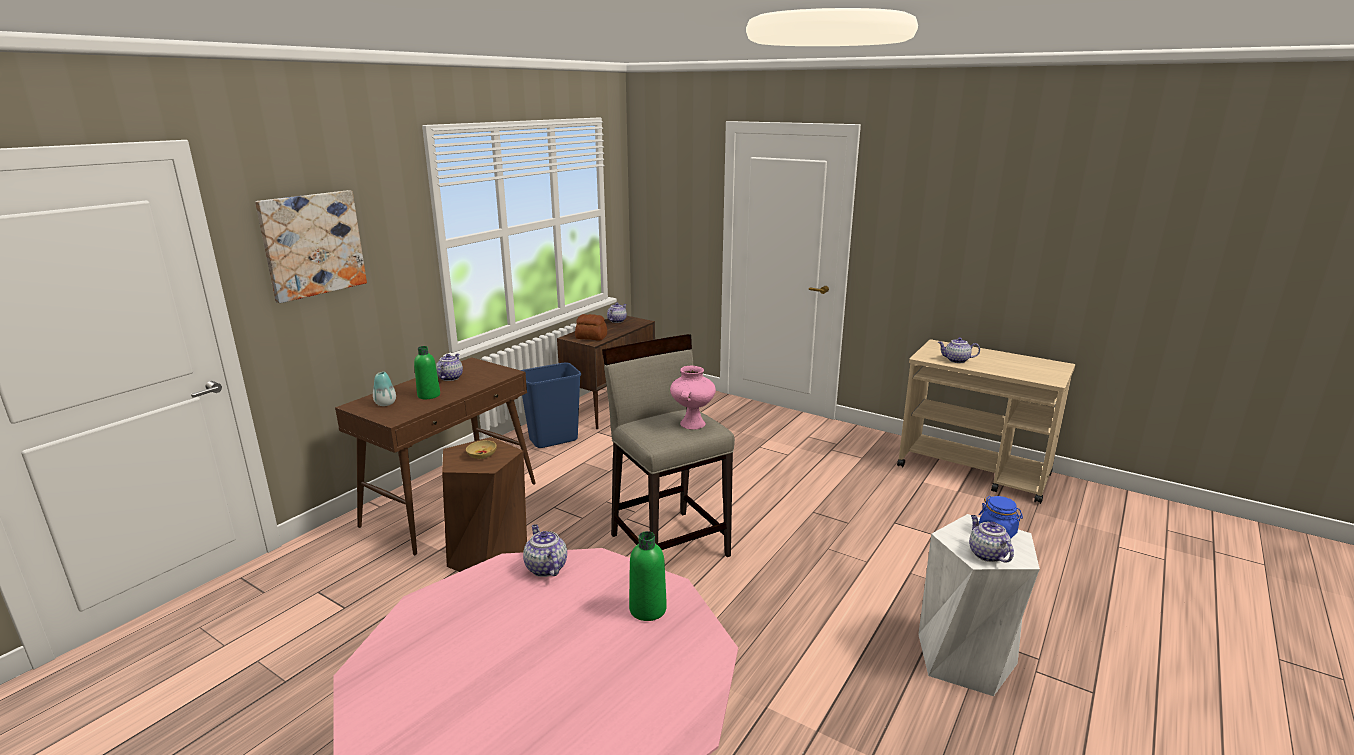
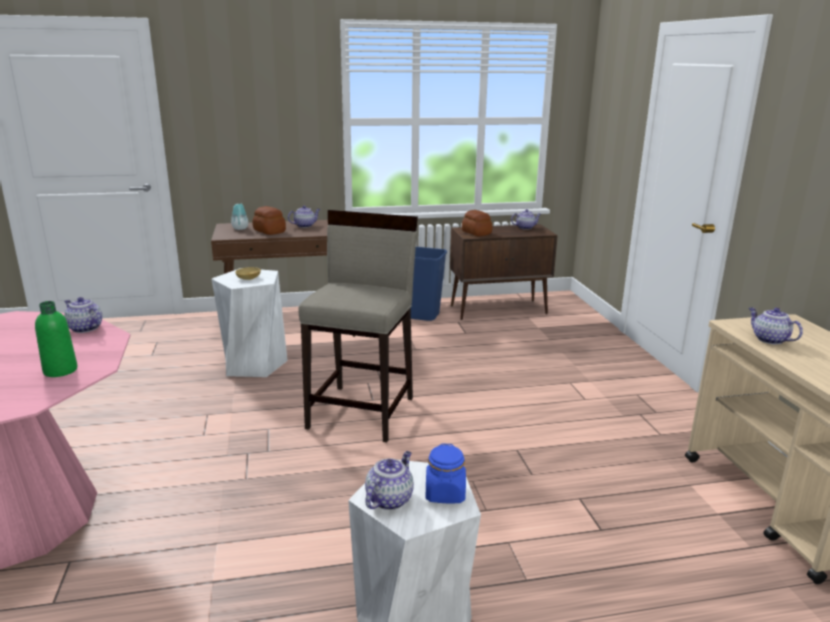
camera: 45 degrees right, 0 degrees up
picture [255,190,367,303] -> none
green bottle [414,346,440,399] -> bread [252,206,286,235]
brown stool [442,437,527,572] -> white stool [211,268,288,377]
teapot [523,524,567,577] -> teapot turned 75 degrees counterclockwise [64,297,102,333]
pink vase [670,366,716,430] -> none

